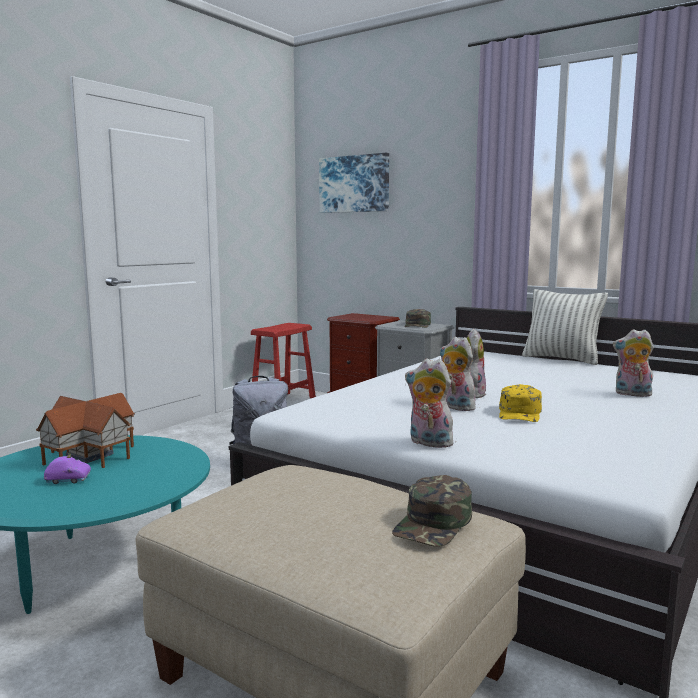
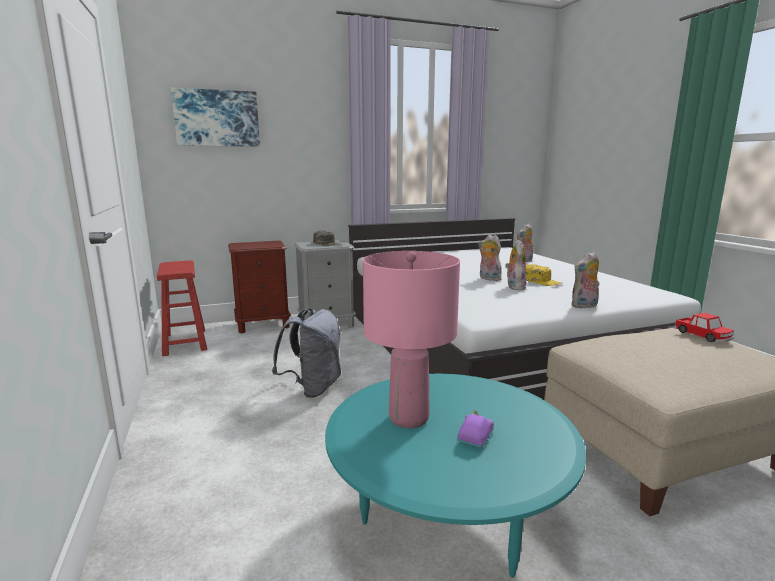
camera: 55 degrees left, 5 degrees up
toy house [36,393,135,468] -> pink table lamp [363,251,460,428]
green cap [392,475,472,546] -> toy car [673,313,734,343]
plush toy [440,337,476,411] -> plush toy turned 105 degrees clockwise [505,240,527,290]
pillow [522,289,608,365] -> none

